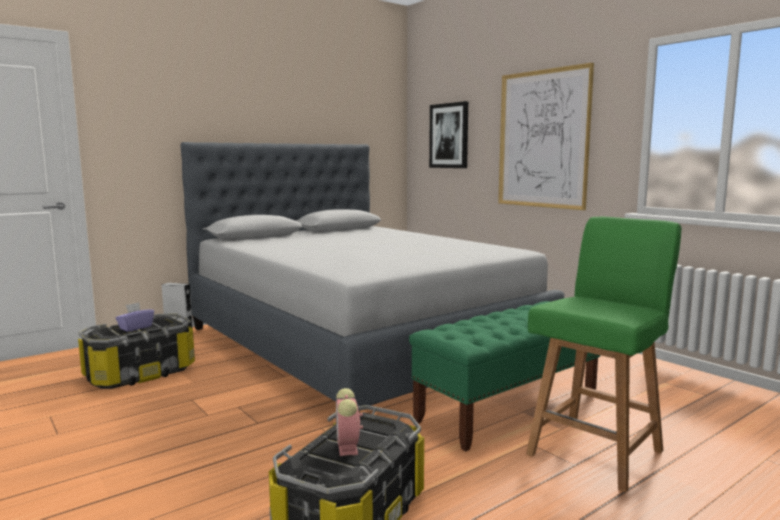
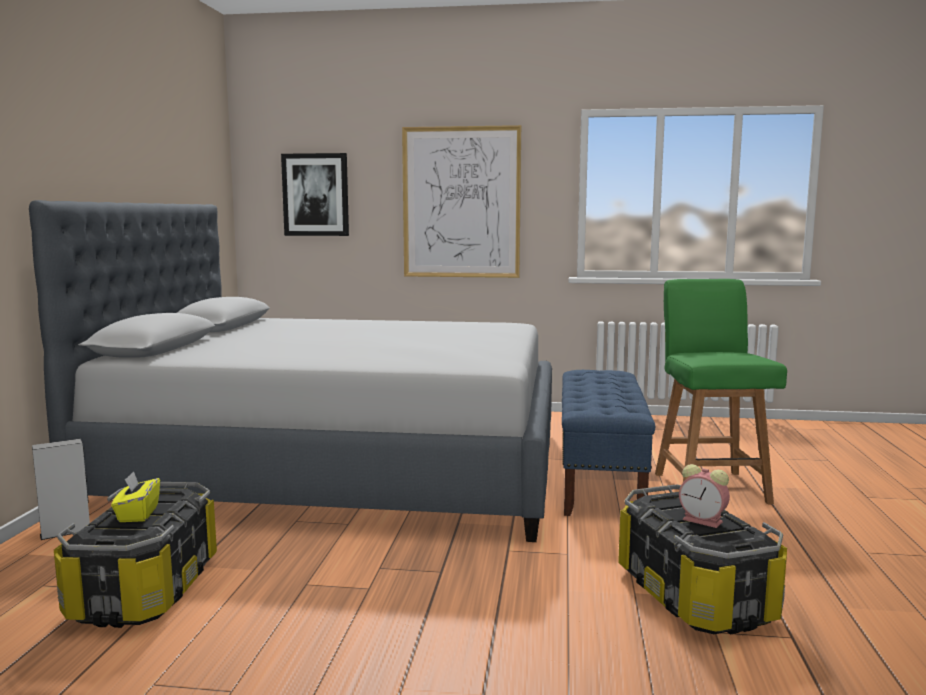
camera: 45 degrees left, 0 degrees up
purple tissue box [115,302,154,332] -> yellow tissue box [111,471,160,522]
green bench [409,301,600,451] -> blue bench [562,370,655,516]

